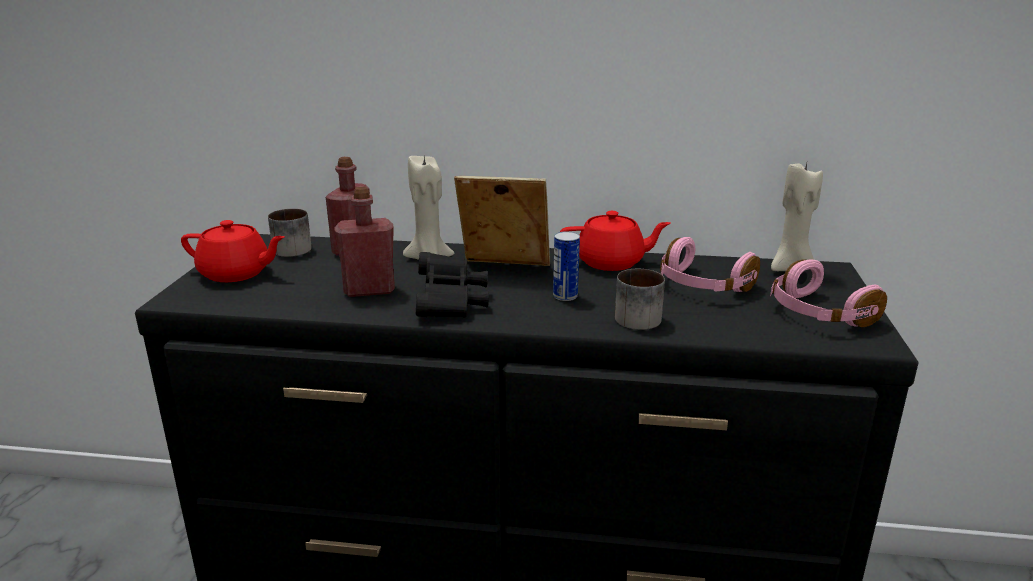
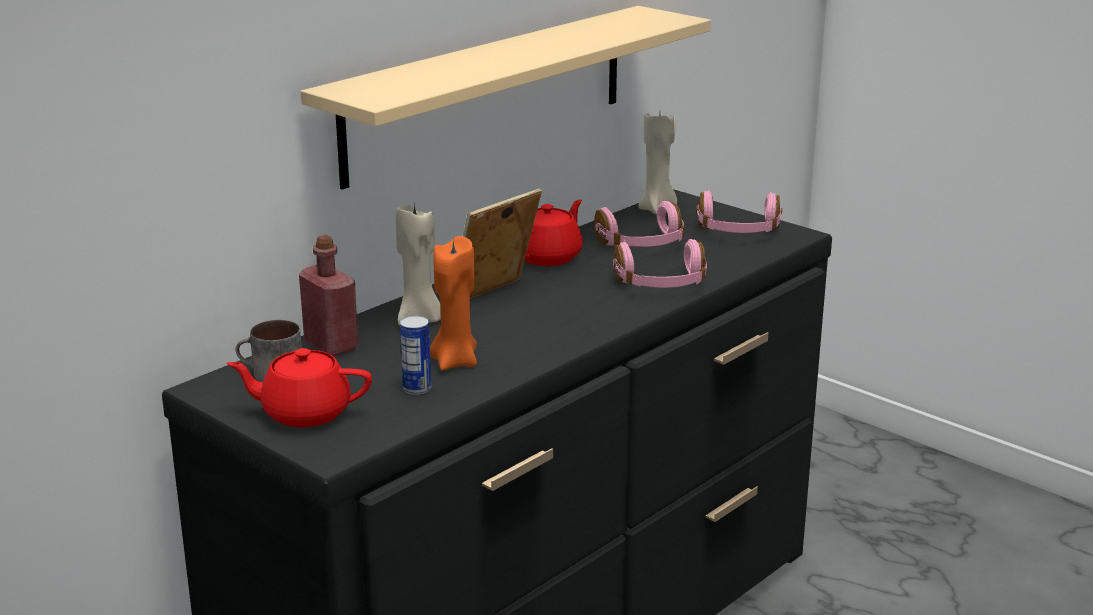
camera: 55 degrees left, 0 degrees up
red teapot [181,220,285,282] -> red teapot turned 135 degrees counterclockwise [226,348,372,428]
red bottle [334,186,395,297] -> orange candle [430,236,477,371]
black binoculars [416,252,489,318] -> none
can [553,231,580,301] -> can moved to [400,316,431,395]
mug [615,269,665,330] -> pink headphones [613,239,707,288]
none -> beige shelf [301,6,711,190]

